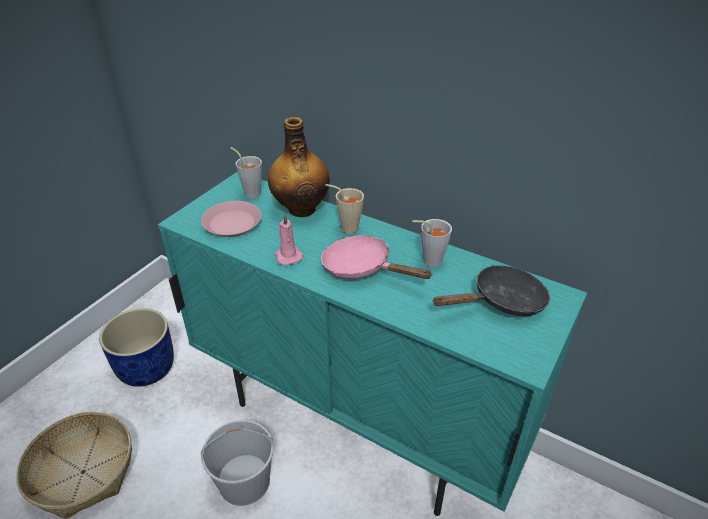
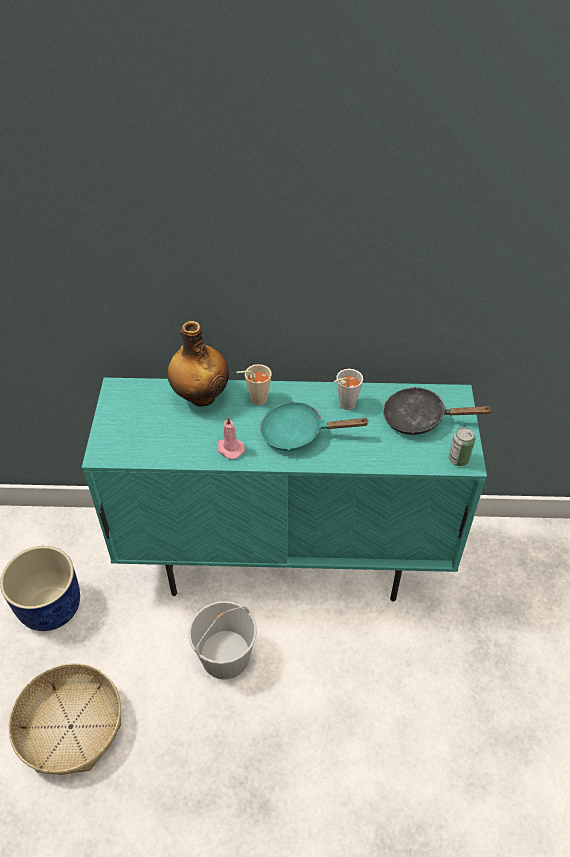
camera: 30 degrees left, 10 degrees up
pink plate [201,201,262,237] -> none
grey cup [230,147,262,198] -> none
pink frying pan [321,235,433,279] -> turquoise frying pan [260,401,370,451]
black frying pan [432,265,550,316] -> black frying pan turned 120 degrees counterclockwise [383,387,493,435]
none -> can [449,427,475,466]

